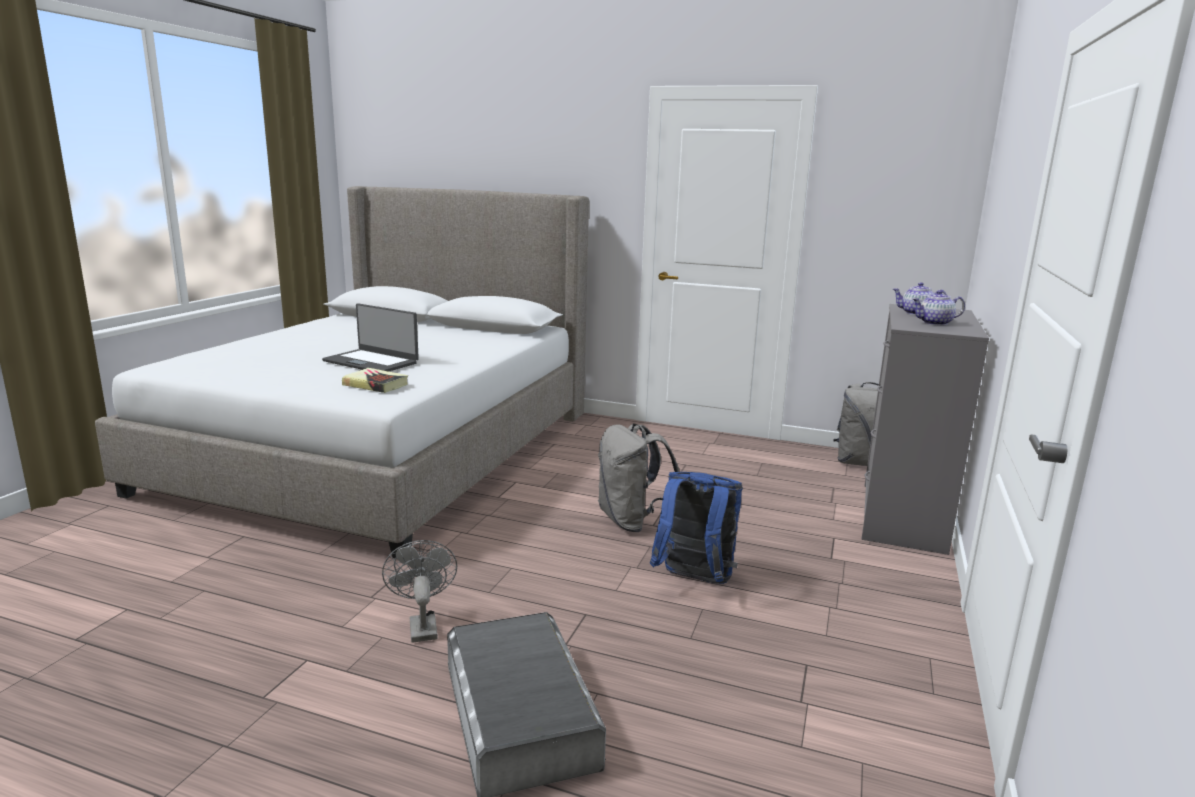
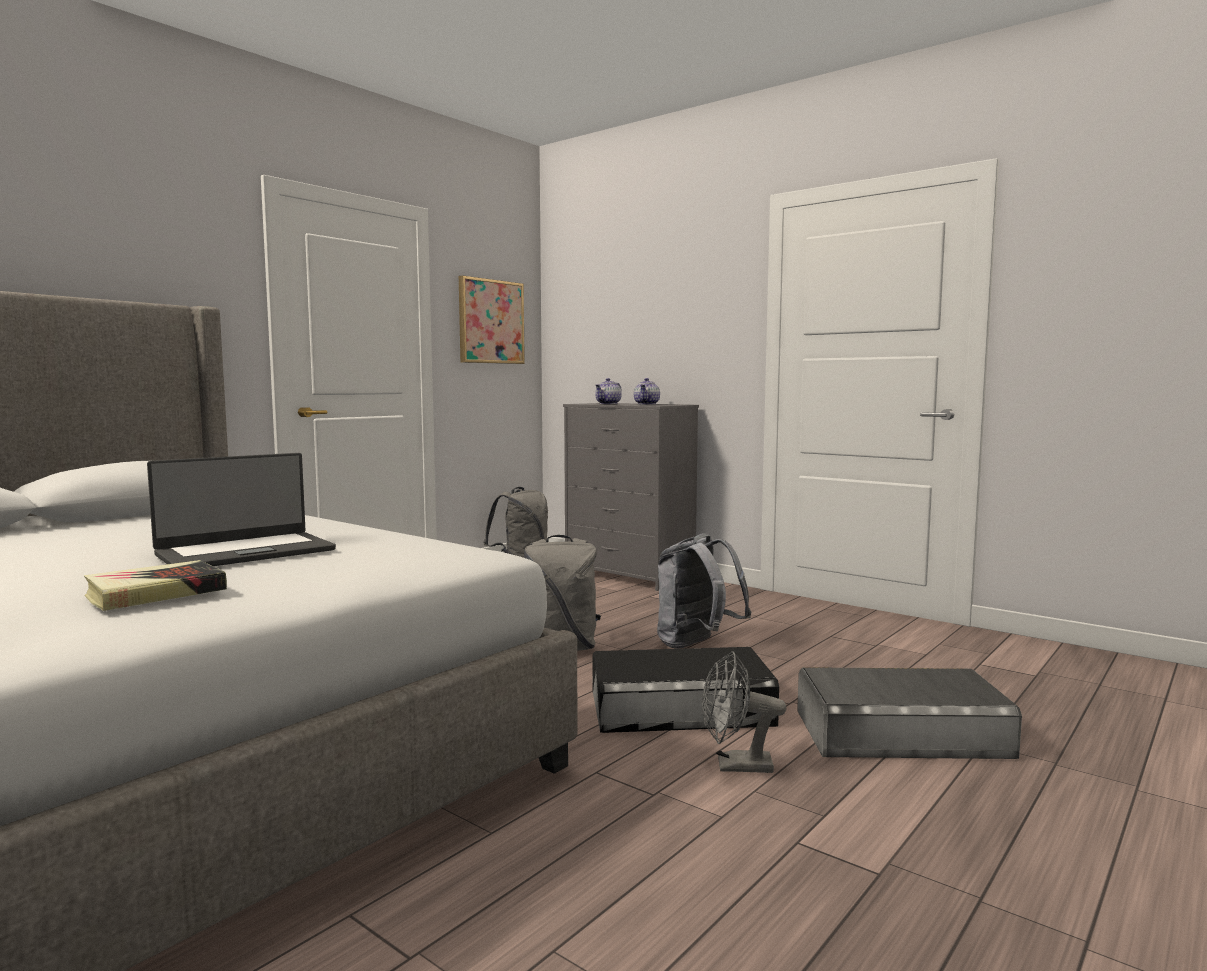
camera: 70 degrees left, 10 degrees down
book [342,368,408,393] -> book moved to [84,560,227,611]
blue backpack [650,472,743,584] -> grey backpack [657,533,751,648]
none -> picture [459,275,525,364]
none -> black storage box [593,647,779,733]

